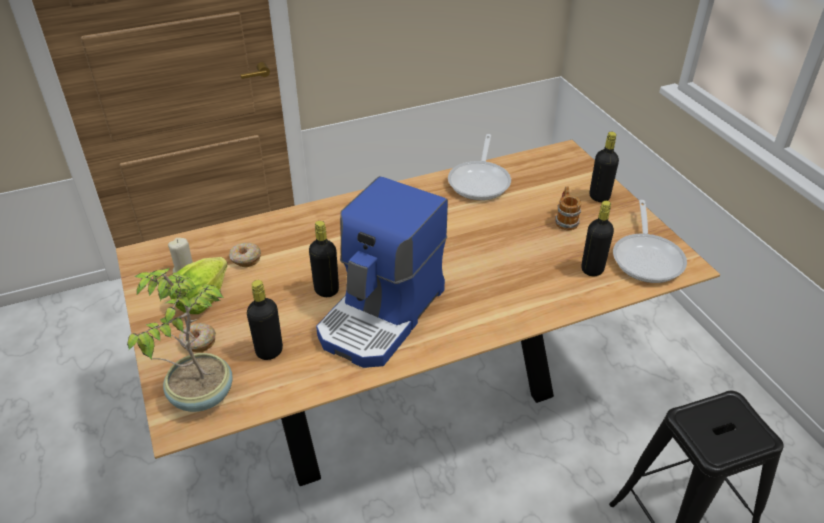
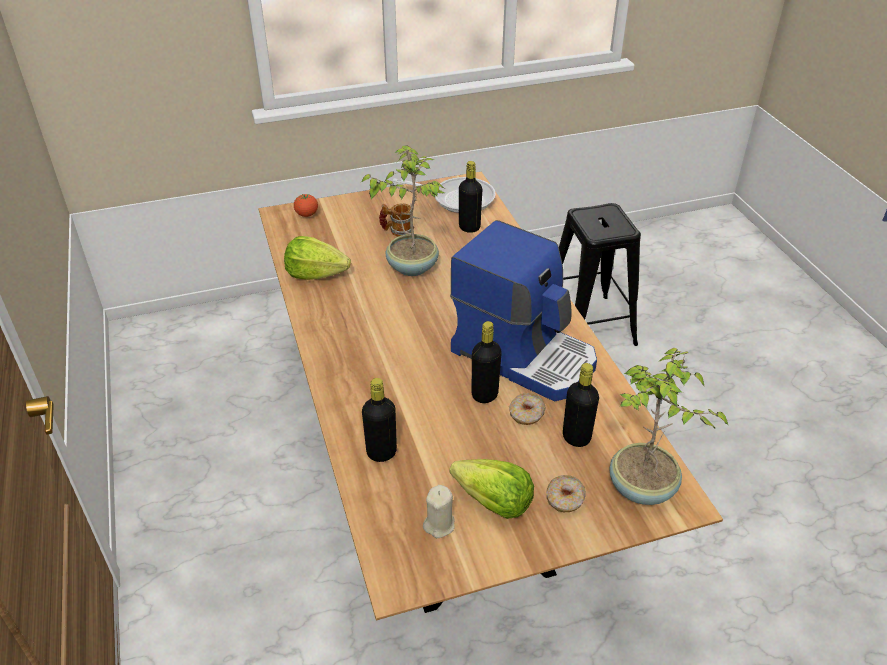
camera: 85 degrees left, 0 degrees up
donut [229,243,261,268] -> donut moved to [509,393,545,425]
frying pan [448,134,511,200] -> lettuce [284,236,351,280]
black bottle [590,132,619,202] -> black bottle moved to [362,378,397,462]
none -> tomato [294,194,318,217]
none -> potted plant [361,145,445,276]

